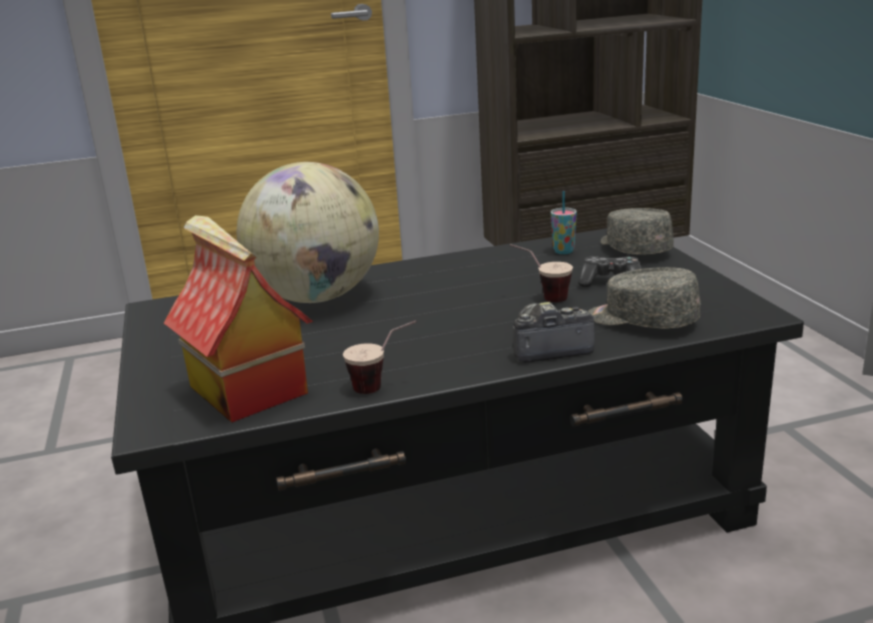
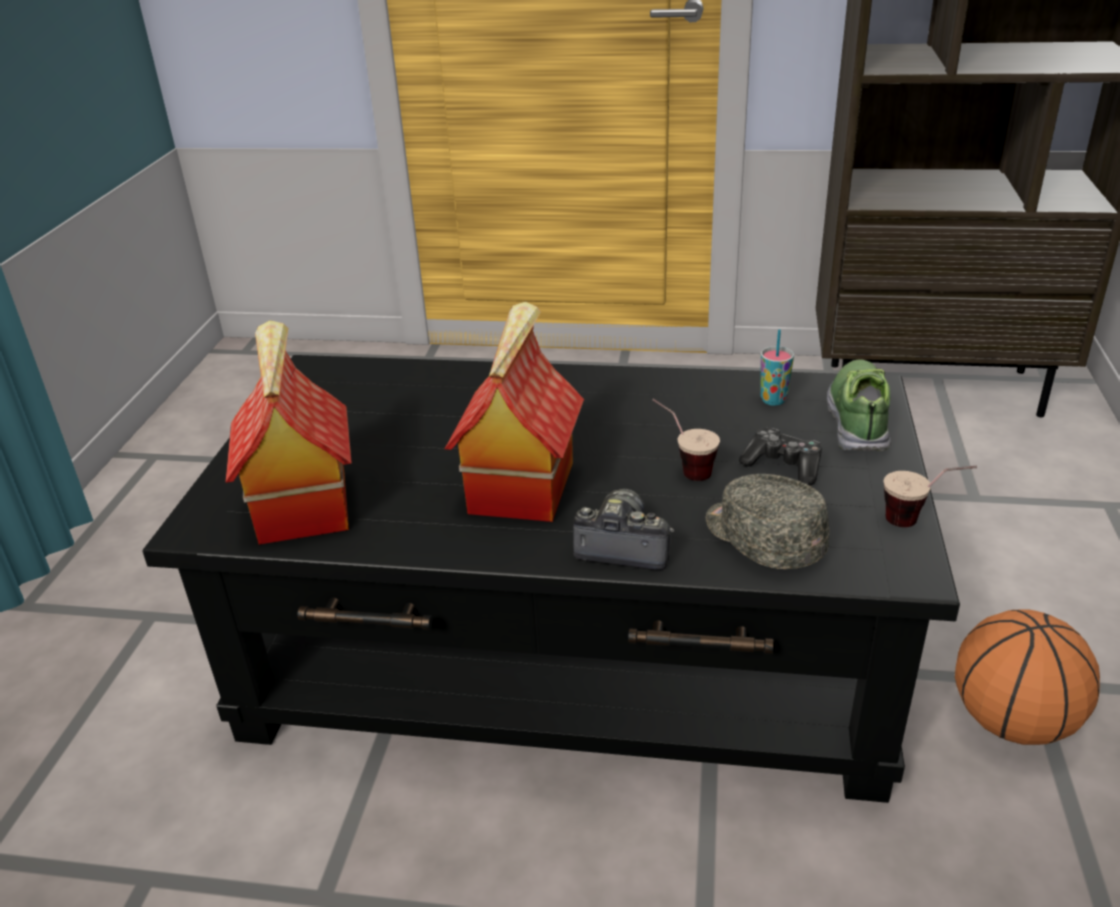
camera: 25 degrees right, 10 degrees up
globe [237,162,379,303] -> none
cup [343,320,416,394] -> cup moved to [884,466,977,527]
grey cap [601,208,674,255] -> shoe [826,359,891,451]
none -> toy house [445,302,584,522]
none -> basketball [955,610,1100,745]

